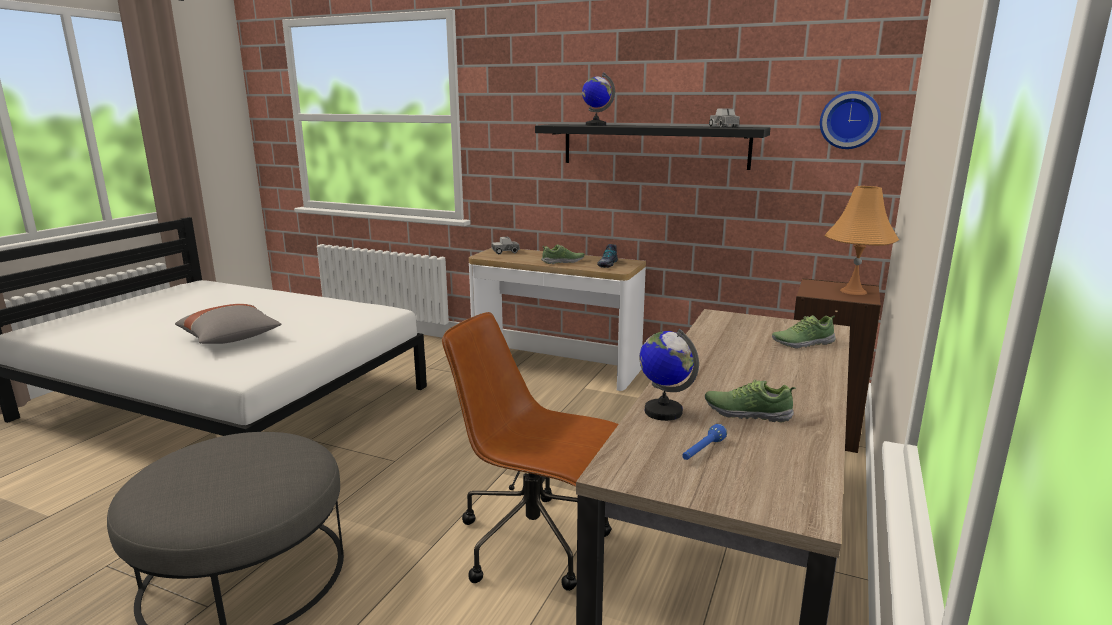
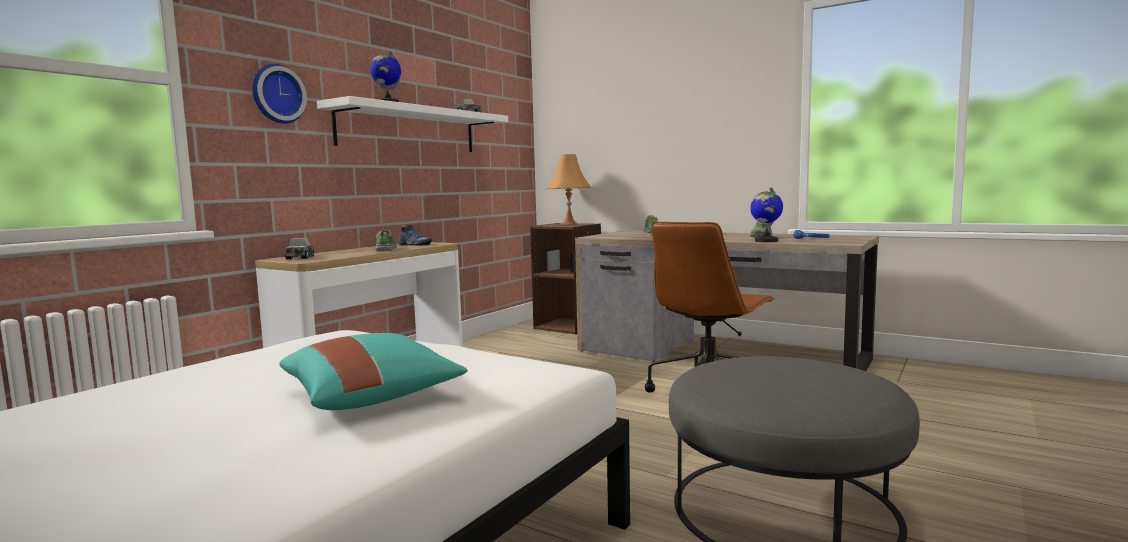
camera: 80 degrees left, 10 degrees down
grey pillow [175,304,282,344] -> turquoise pillow [279,333,468,410]
black shelf [535,124,770,170] -> white shelf [317,96,508,152]
wall clock [820,91,881,149] -> wall clock moved to [252,64,307,124]

